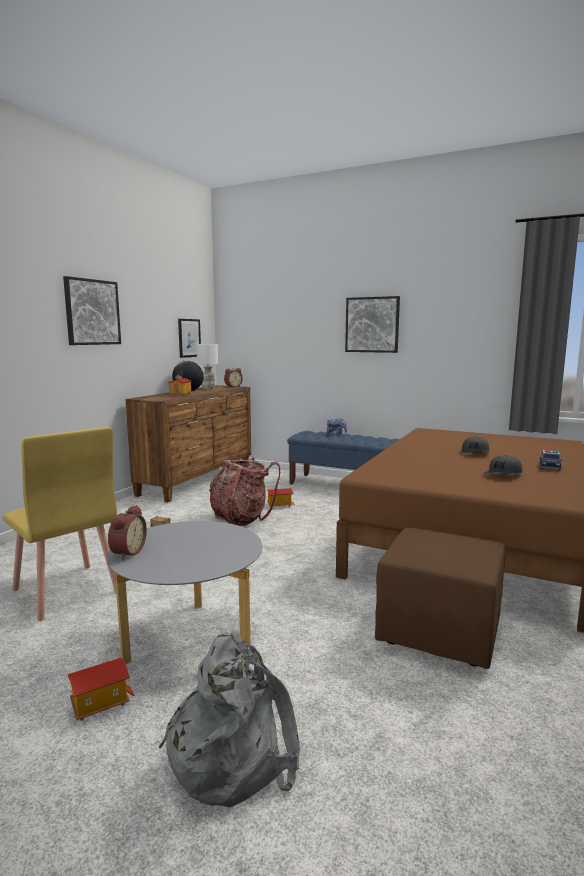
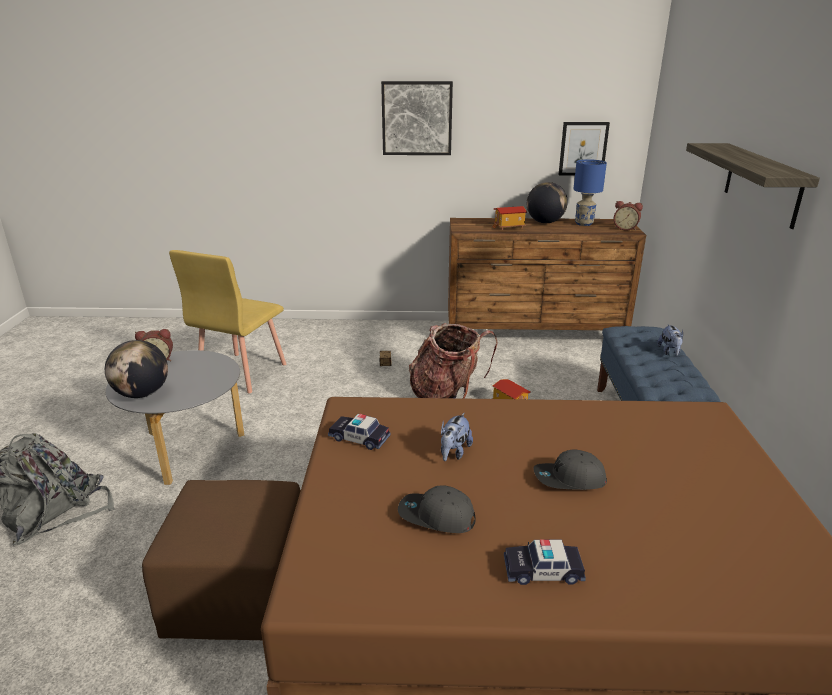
camera: 65 degrees right, 15 degrees up
toy house [68,658,134,721] -> none
white table lamp [197,344,218,390] -> blue table lamp [574,159,607,226]
picture [345,296,400,353] -> shelf [686,143,820,229]
none -> globe [105,340,168,398]
none -> toy car [328,414,391,450]
none -> plush toy [441,413,473,461]

